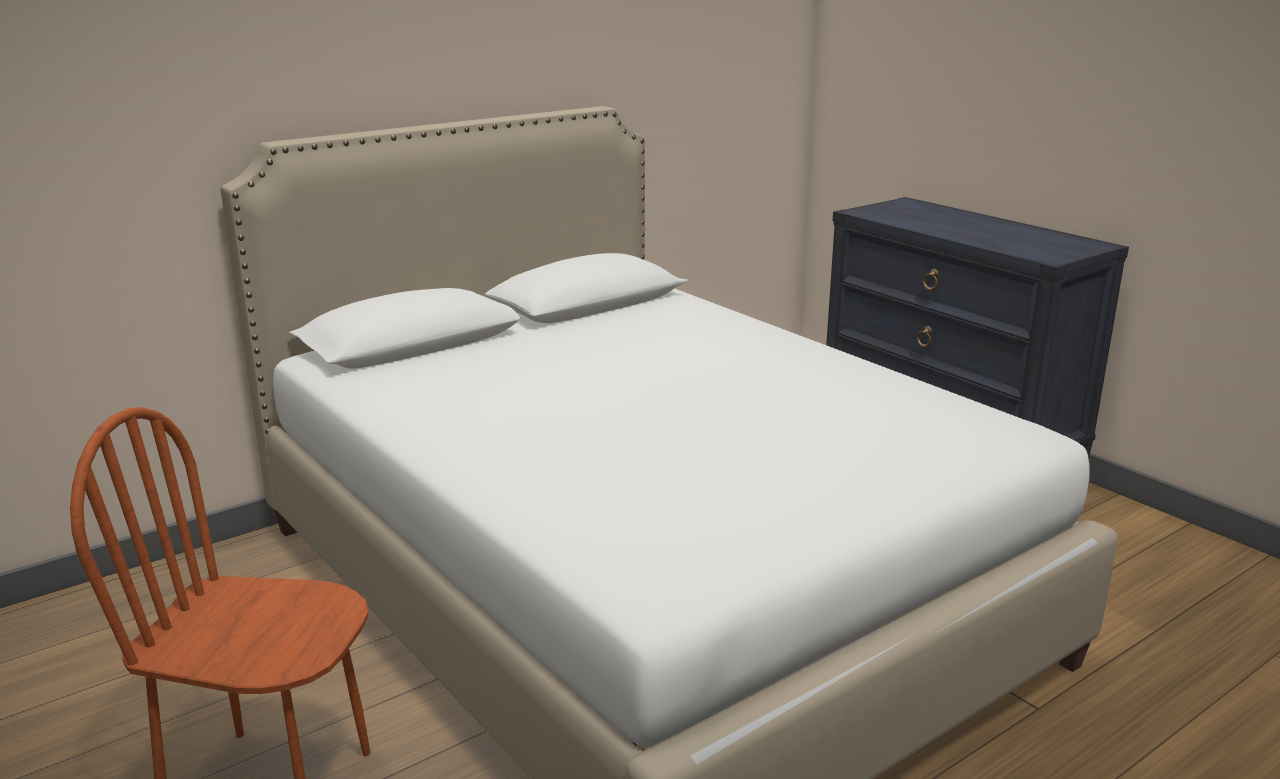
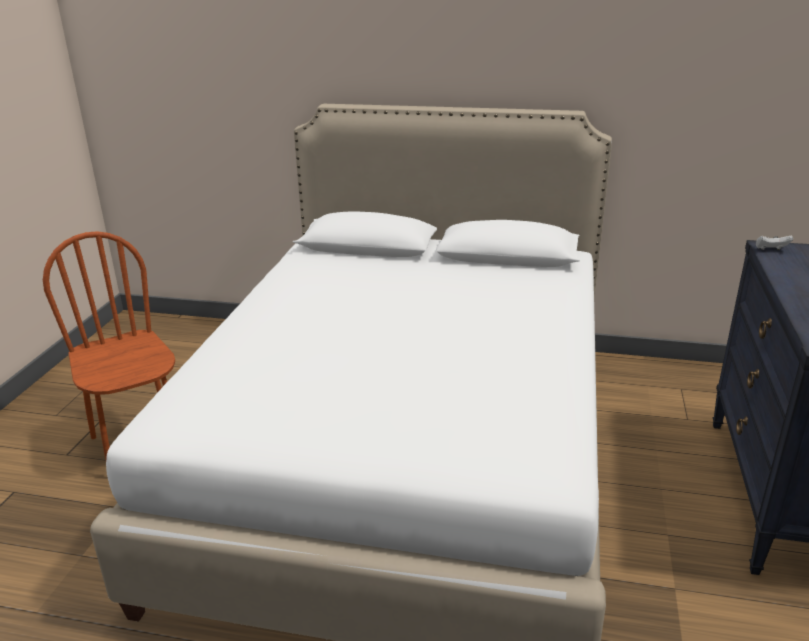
camera: 50 degrees right, 5 degrees up
none -> white game controller [756,236,793,250]

